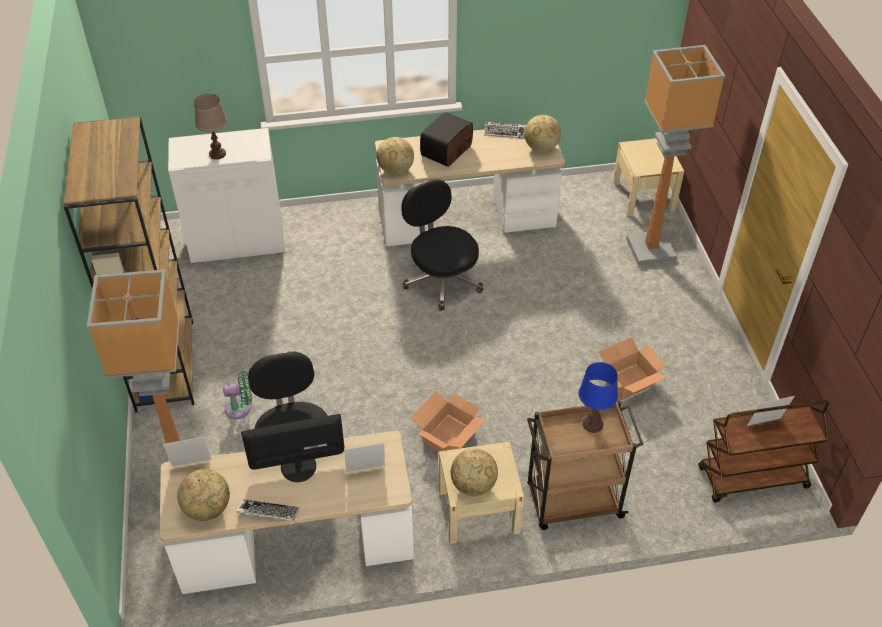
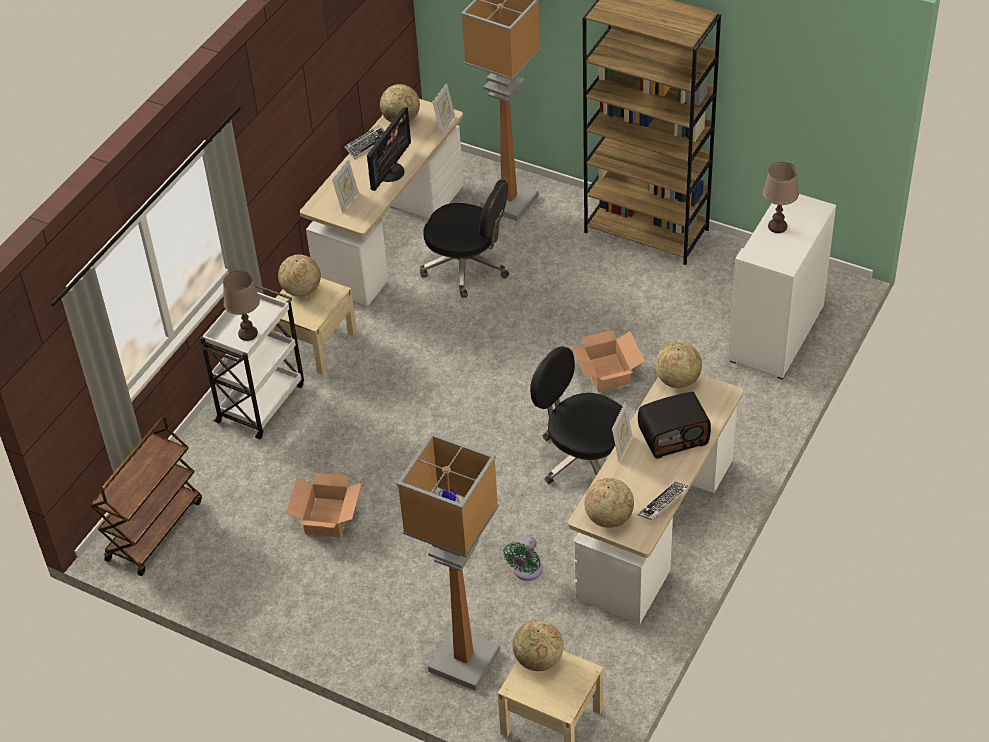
camera: 130 degrees right, 0 degrees up
green fan [223,371,252,419] -> green fan moved to [503,537,543,581]
black office chair [401,179,483,311] -> black office chair turned 150 degrees counterclockwise [530,346,622,484]
cardboard box [411,390,486,452] -> cardboard box moved to [571,330,645,392]
radio [420,112,473,167] -> radio turned 90 degrees clockwise [638,392,711,459]
brown cart [527,401,644,530] -> white cart [199,284,304,439]
blue table lamp [578,362,618,433] -> brown table lamp [223,271,260,341]
picture frame [747,396,795,426] -> picture frame moved to [612,402,632,462]
none -> globe [513,620,564,671]

